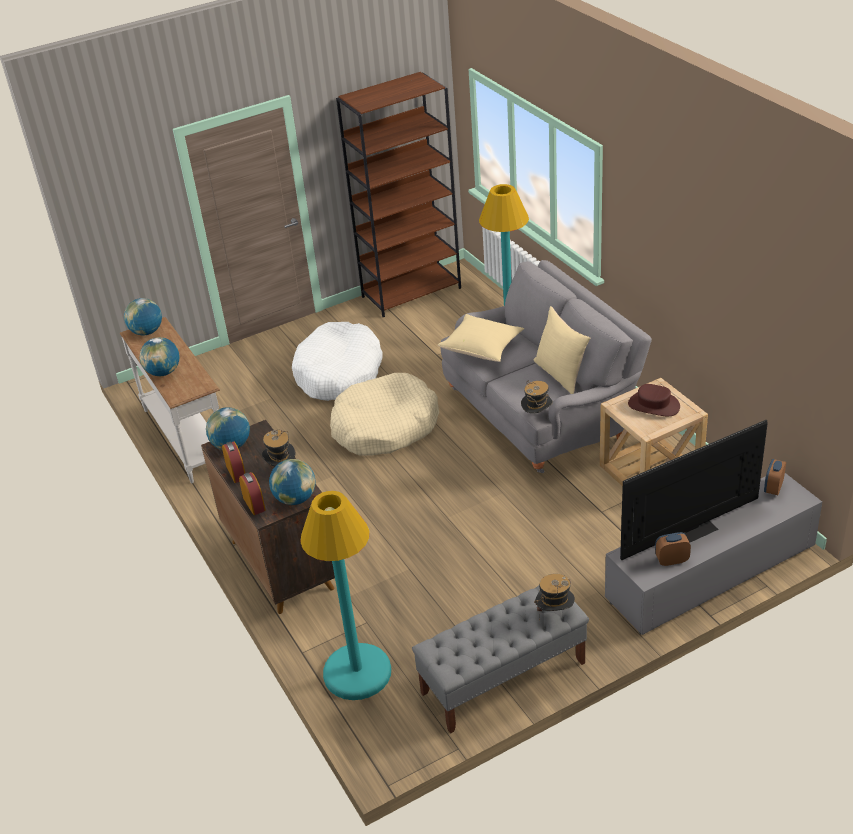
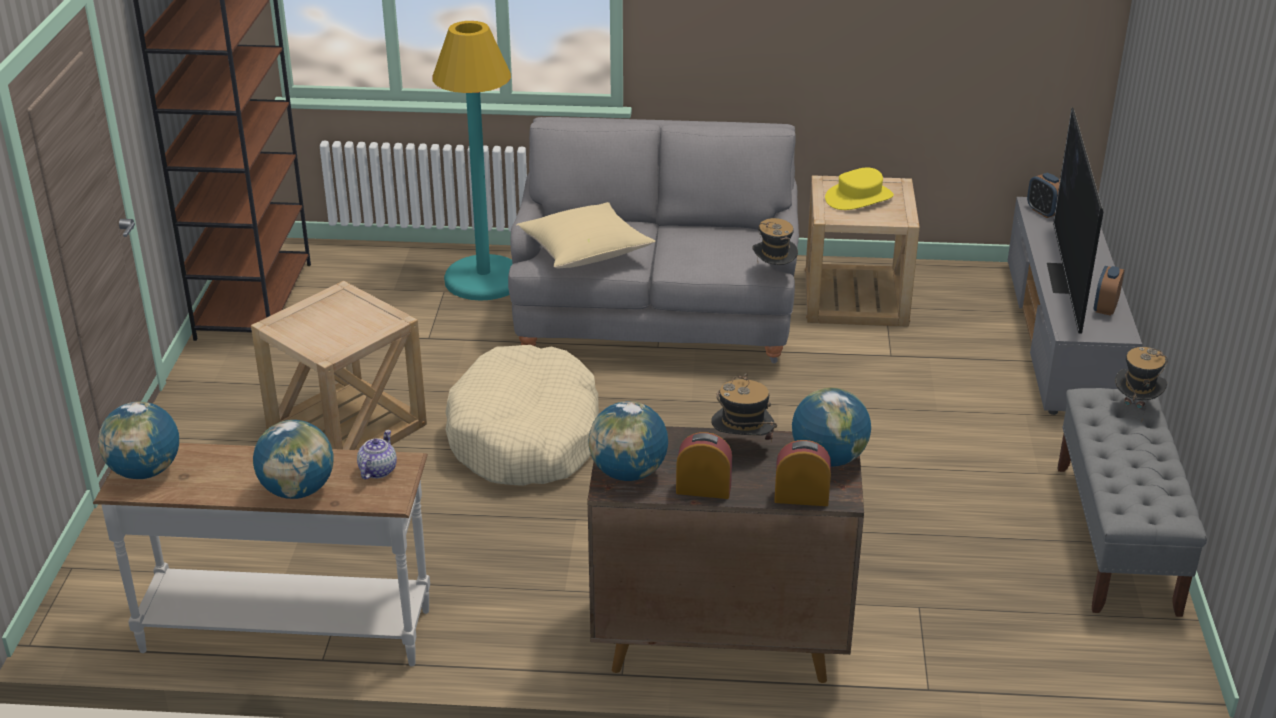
camera: 60 degrees left, 5 degrees down
white dog bed [292,322,383,401] -> beige side table [251,281,427,450]
turquoise floor lamp [300,491,391,700] -> none
beige pillow [534,306,590,394] -> none
brown hat [628,384,680,416] -> yellow hat [825,167,894,210]
none -> teapot [357,430,397,479]

